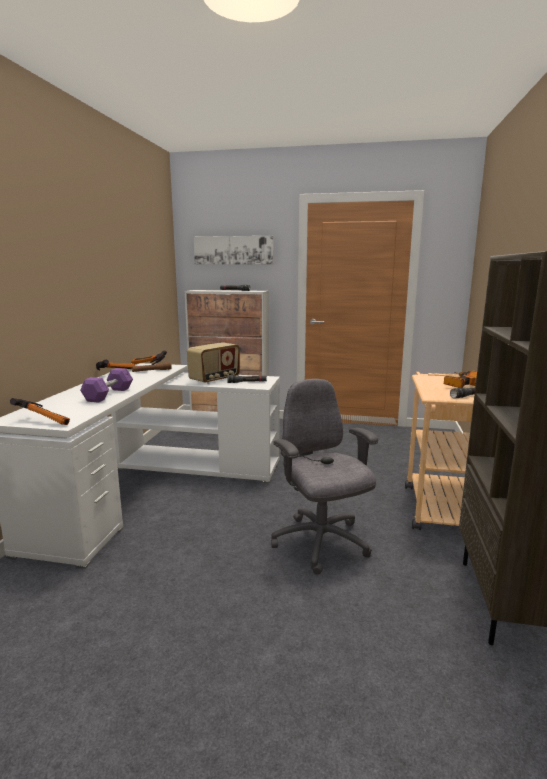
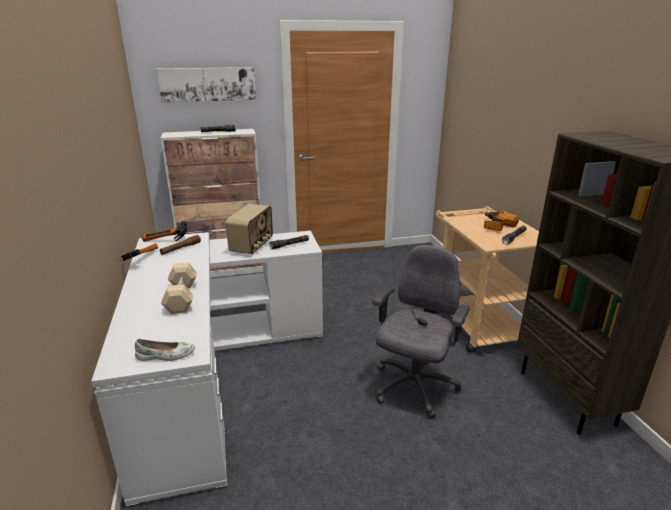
camera: 25 degrees left, 10 degrees up
hammer [10,398,70,425] -> white shoe [135,339,195,361]
purple dumbbell [80,368,133,403] -> beige dumbbell [161,262,197,314]
grey office chair [271,379,378,575] -> grey office chair turned 75 degrees clockwise [372,245,470,419]

